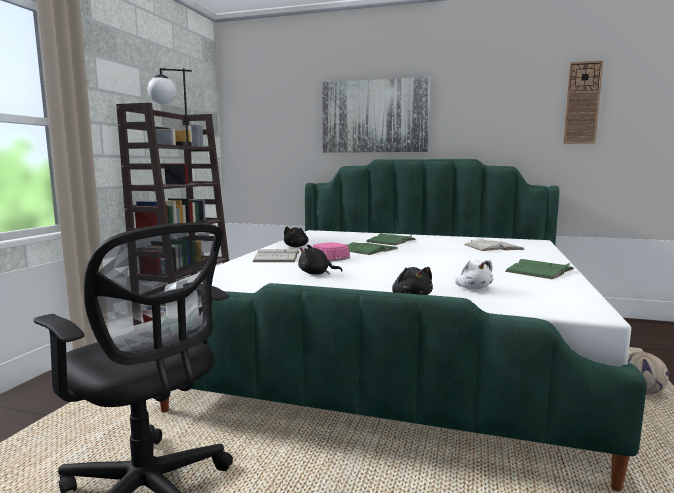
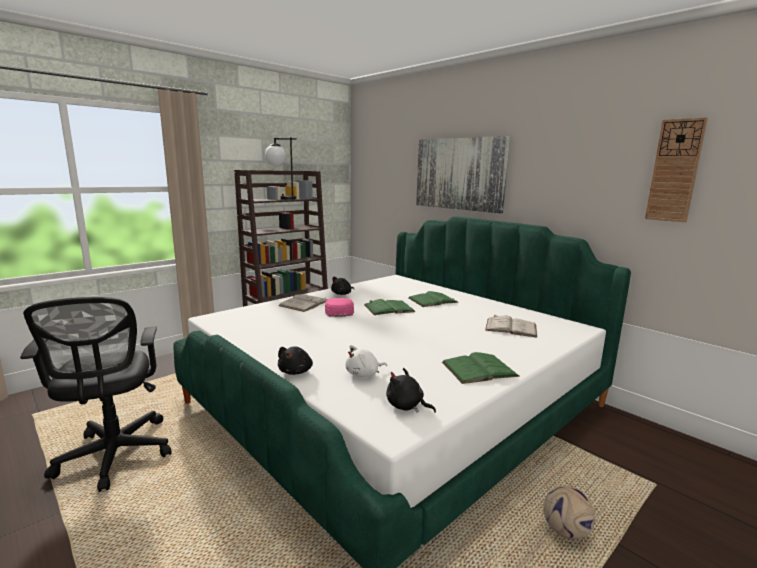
camera: 30 degrees right, 5 degrees up
black plush toy [298,244,342,275] -> black plush toy moved to [386,368,436,413]
white plush toy [454,259,493,290] -> white plush toy turned 45 degrees clockwise [345,345,387,378]

